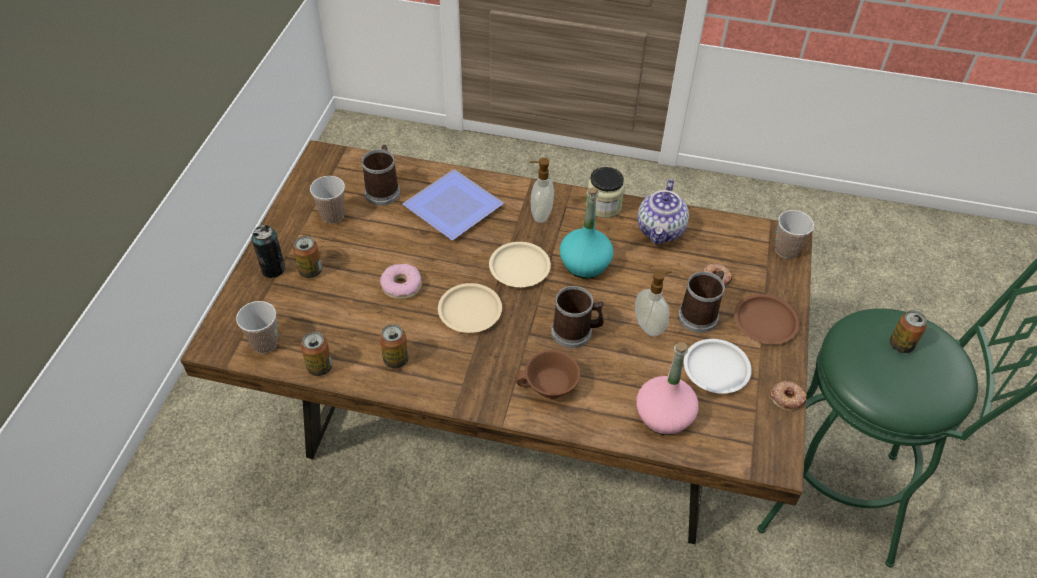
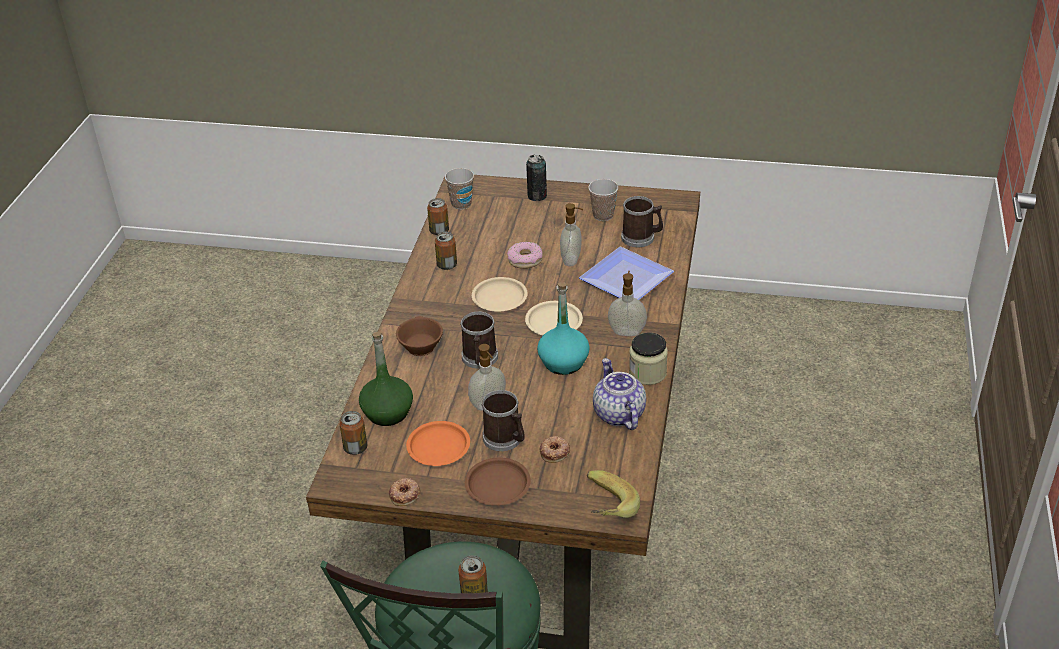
camera: 90 degrees right, 10 degrees down
can [293,236,322,278] -> can moved to [339,411,367,455]
pink bottle [636,342,698,435] -> green bottle [359,332,413,426]
teapot [637,179,689,244] -> teapot turned 60 degrees clockwise [593,358,646,430]
white plate [684,339,752,394] -> orange plate [406,421,470,466]
cup [775,210,814,259] -> banana [587,470,640,518]
none -> soap dispenser [560,203,583,266]

